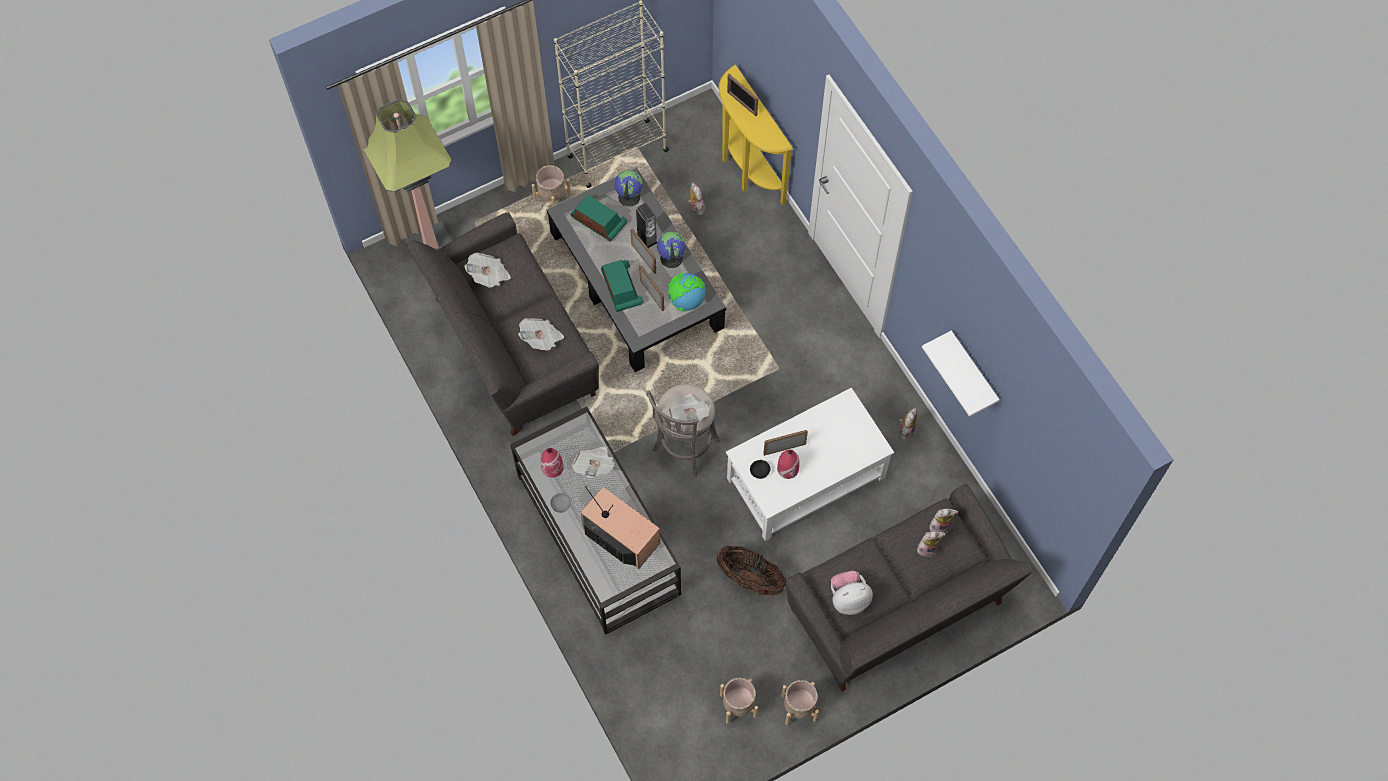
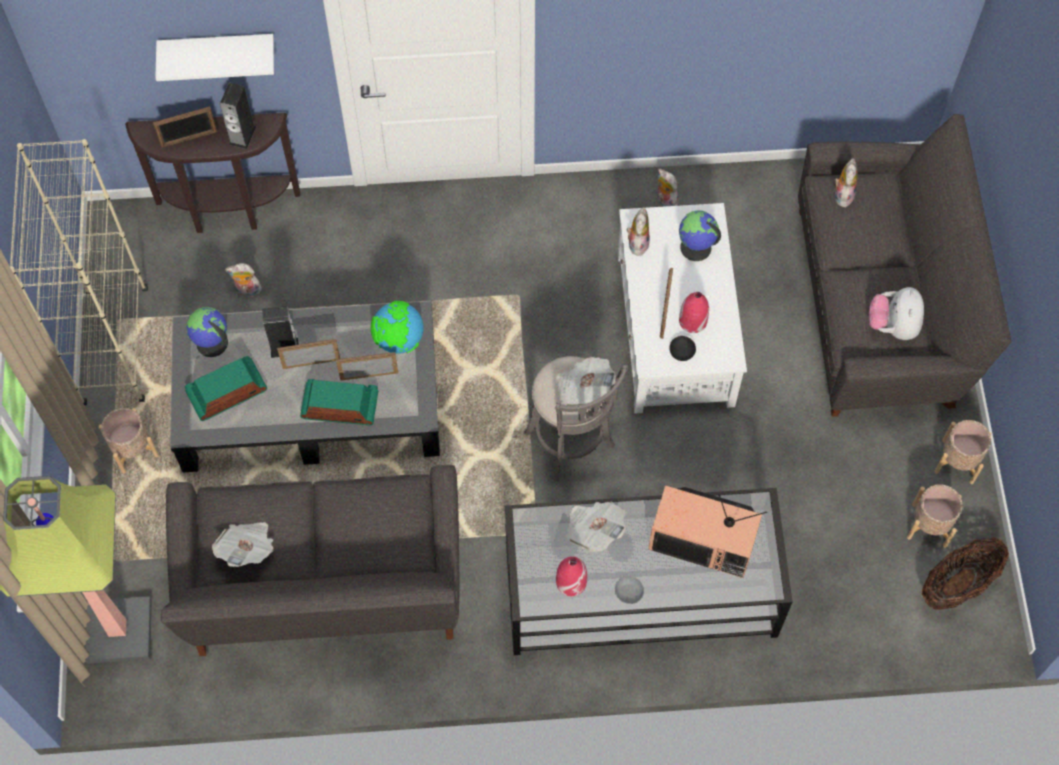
camera: 65 degrees left, 0 degrees up
newspaper [518,318,564,351] -> none
television [581,486,660,569] -> television turned 135 degrees counterclockwise [648,485,767,578]
globe [657,231,686,268] -> globe moved to [679,210,721,261]
basket [717,546,786,596] -> basket moved to [922,537,1009,610]
yellow console table [719,65,793,205] -> brown console table [125,113,300,233]
plush toy [917,531,946,557] -> plush toy moved to [627,207,650,256]
white shelf [922,331,999,417] -> white shelf moved to [155,34,274,81]
none -> speaker [220,83,256,149]

